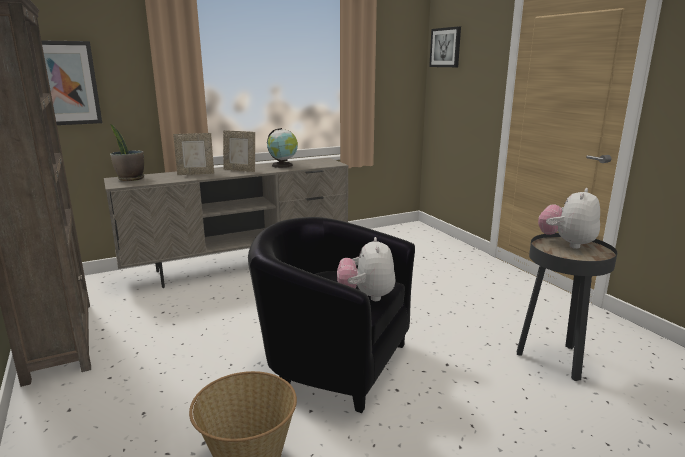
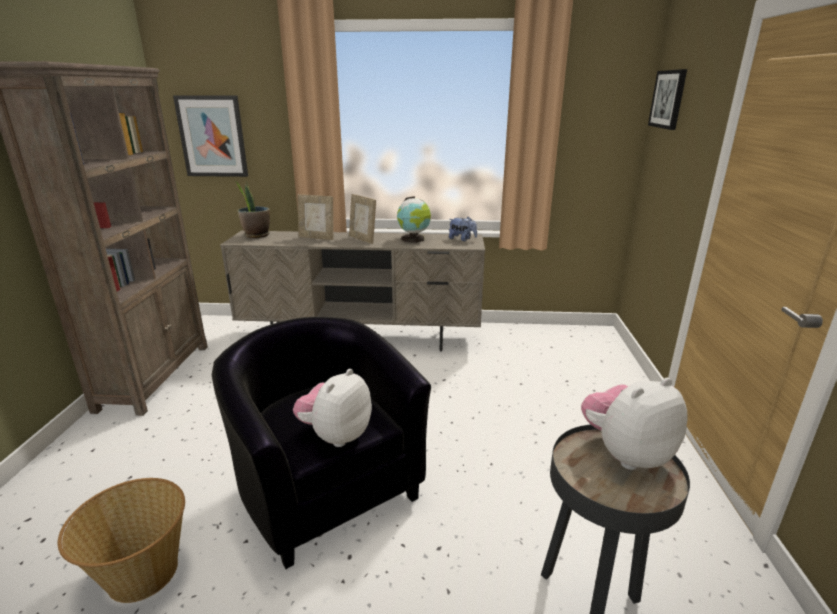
camera: 30 degrees right, 5 degrees up
none -> plush toy [449,217,477,241]

